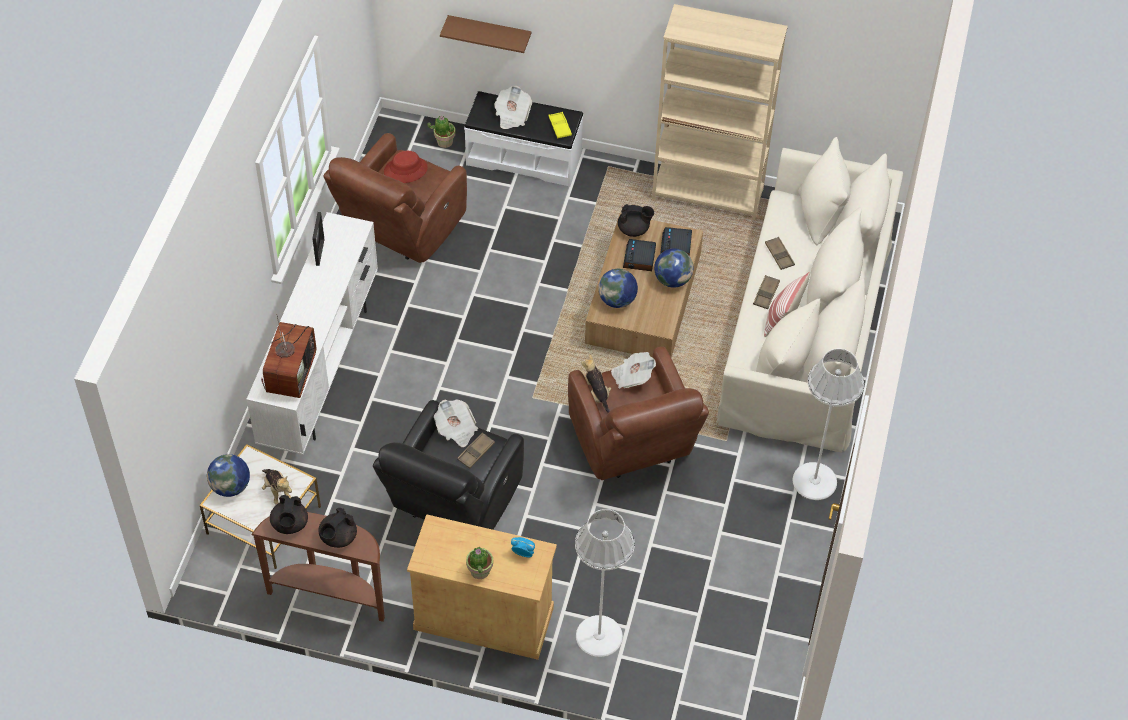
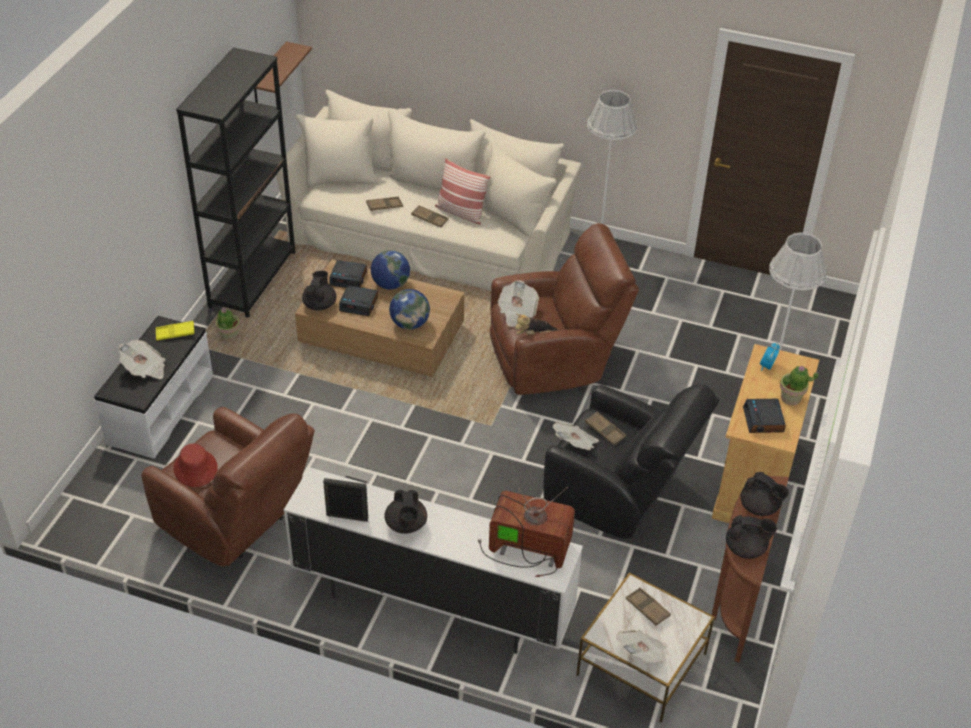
camera: 85 degrees left, 10 degrees down
globe [207,454,250,497] -> newspaper [616,630,667,663]
plush toy [262,469,292,505] -> brown tray [626,587,671,625]
potted plant [427,116,456,148] -> potted plant moved to [216,308,240,341]
brown shelf [440,15,532,53] -> brown shelf moved to [254,41,312,103]
beige bookcase [652,4,788,220] -> black bookcase [176,47,295,318]
none -> black teapot [384,490,427,534]
none -> alarm clock [743,399,786,433]

